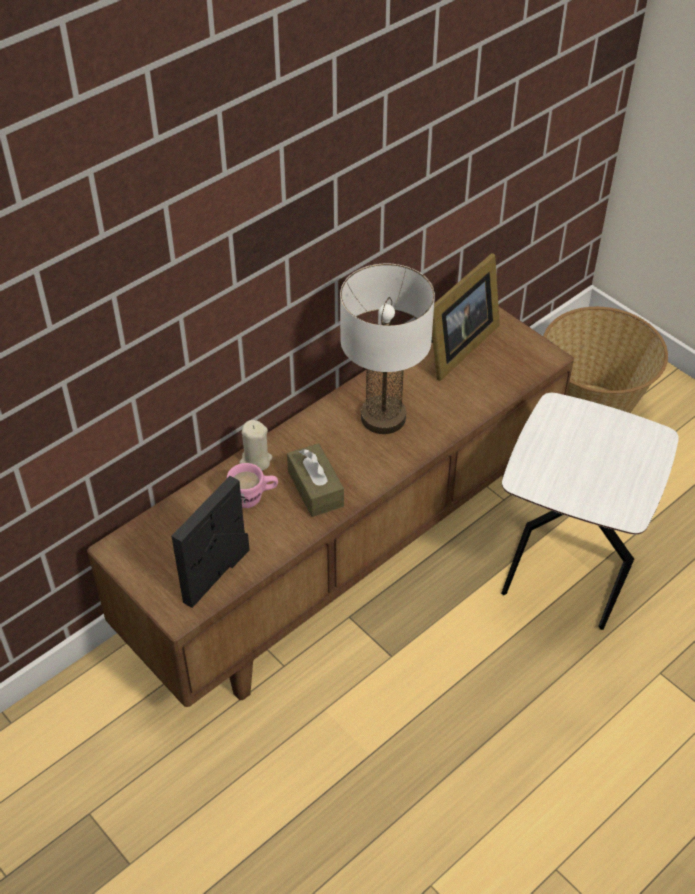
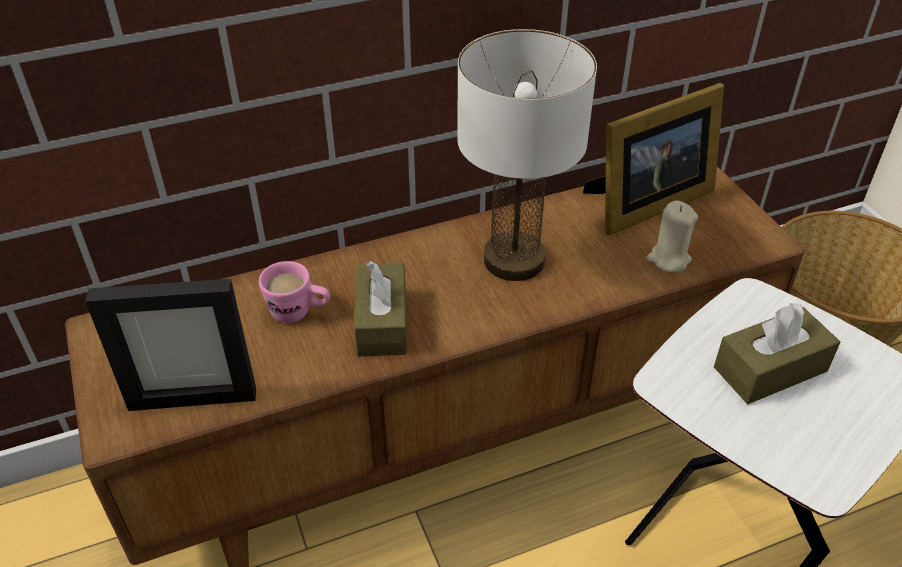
camera: 20 degrees right, 5 degrees down
picture frame [171,476,250,608] -> picture frame turned 150 degrees counterclockwise [85,279,256,411]
beige candle [239,420,272,471] -> beige candle moved to [647,201,698,273]
none -> brown tissue box [714,303,840,404]

